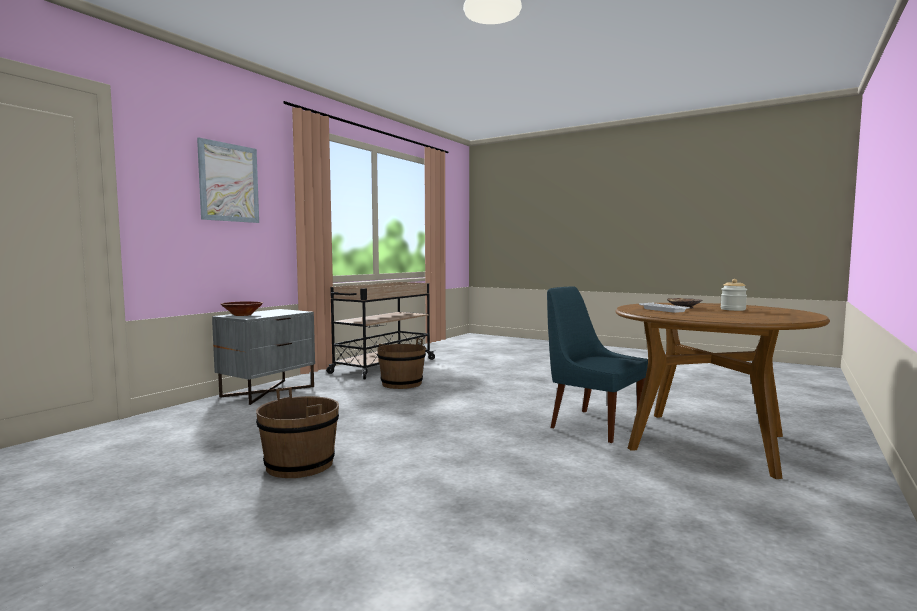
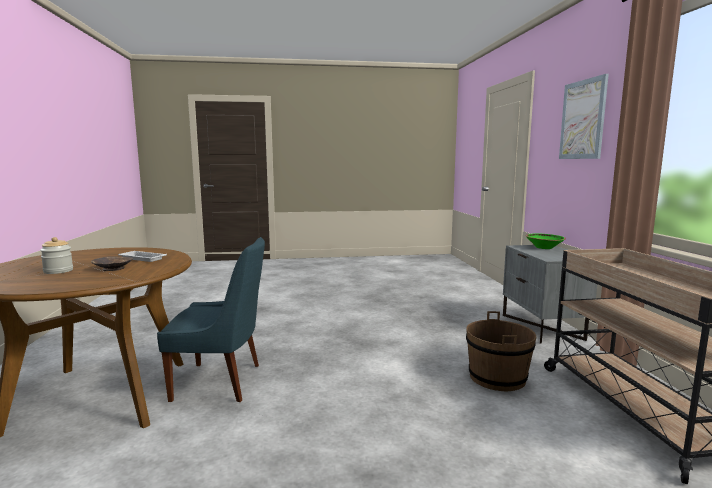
camera: 140 degrees right, 5 degrees up
brown bowl [221,302,263,316] -> green bowl [526,233,566,249]
brown bucket [256,387,339,478] -> none

